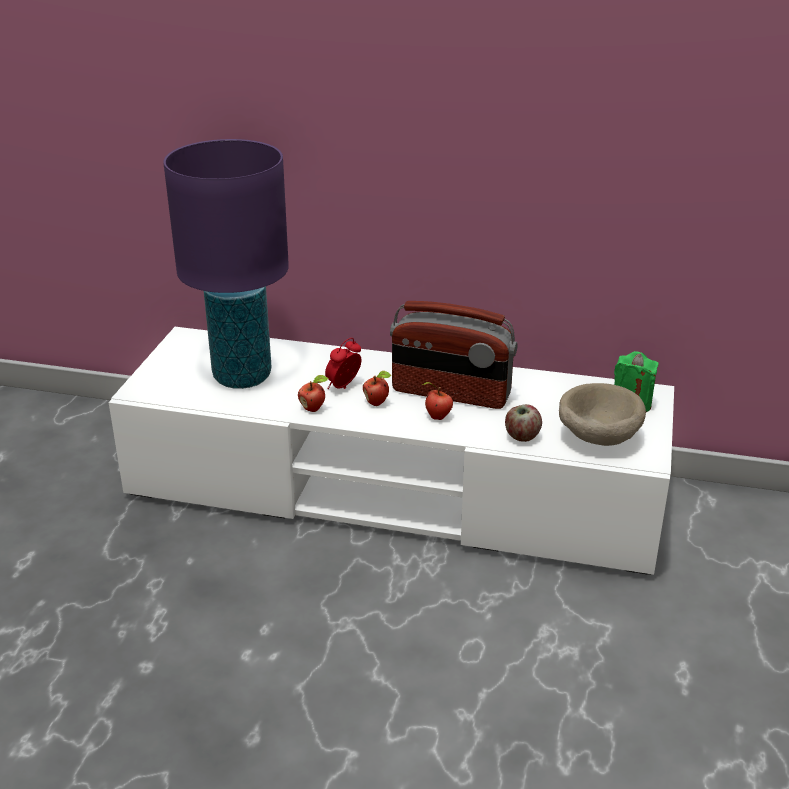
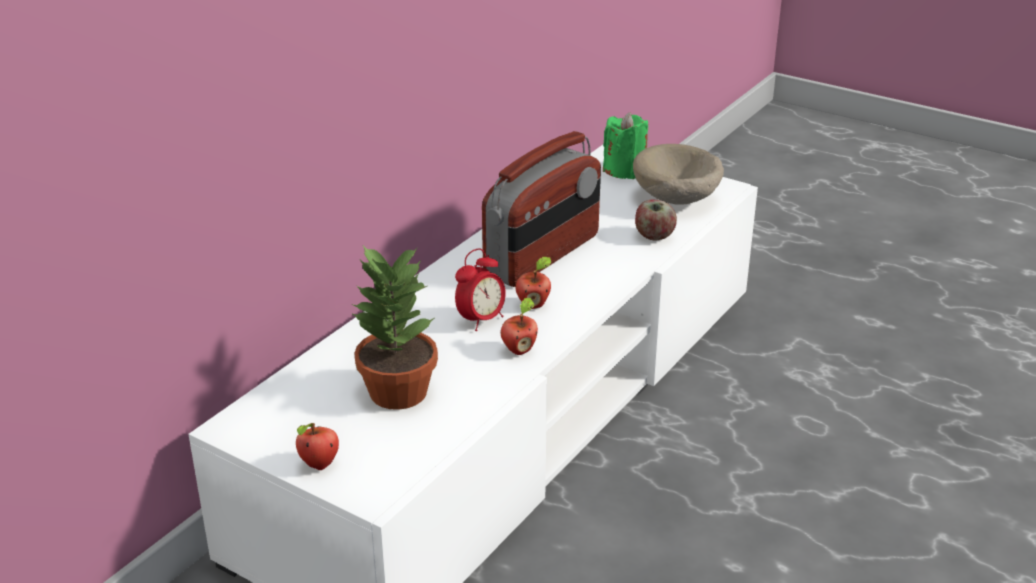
camera: 70 degrees left, 0 degrees up
purple table lamp [163,139,289,389] -> potted plant [351,246,438,410]
alarm clock [325,338,362,389] -> alarm clock turned 105 degrees counterclockwise [455,248,506,331]
apple [422,382,453,420] -> apple moved to [296,423,339,470]

